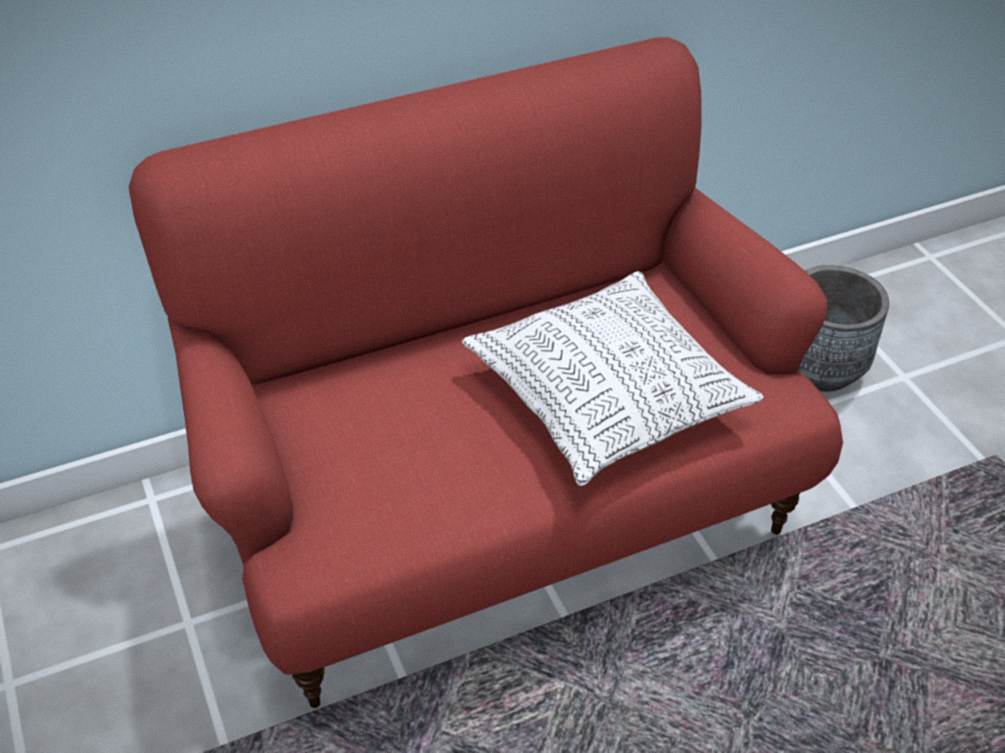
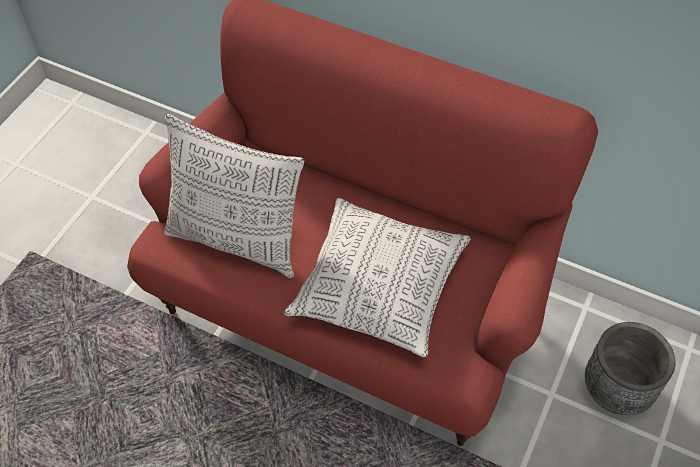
camera: 50 degrees right, 10 degrees up
none -> pillow [164,114,304,279]

